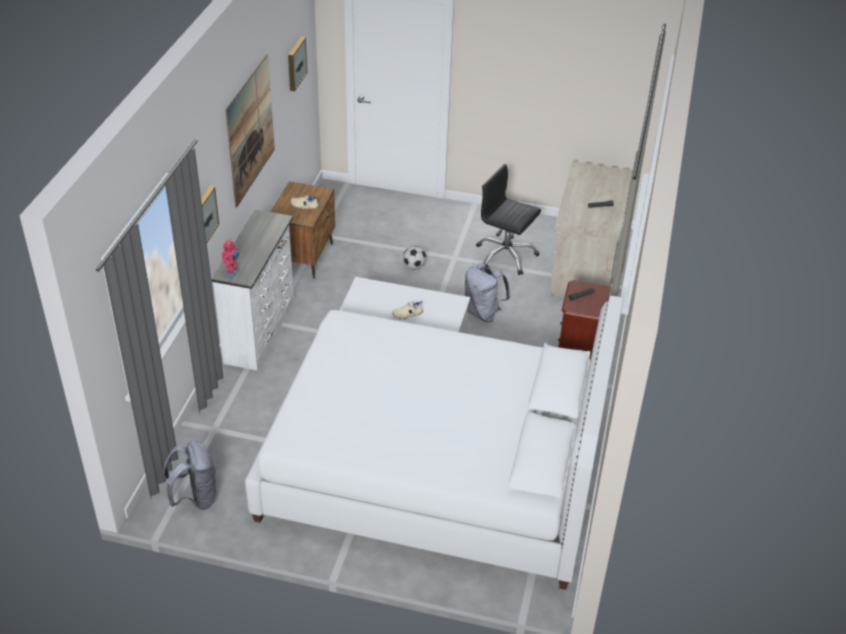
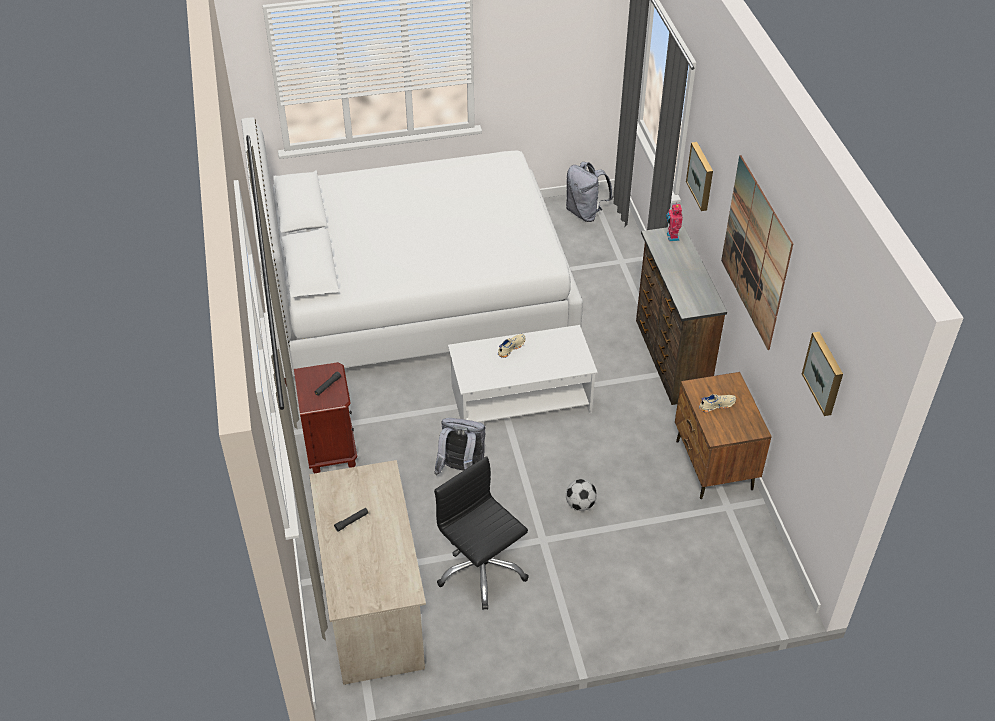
camera: 155 degrees right, 5 degrees up
white dresser [211,210,294,370] -> brown dresser [636,225,727,405]
black office chair [476,164,541,275] -> black office chair turned 135 degrees counterclockwise [434,456,529,610]

